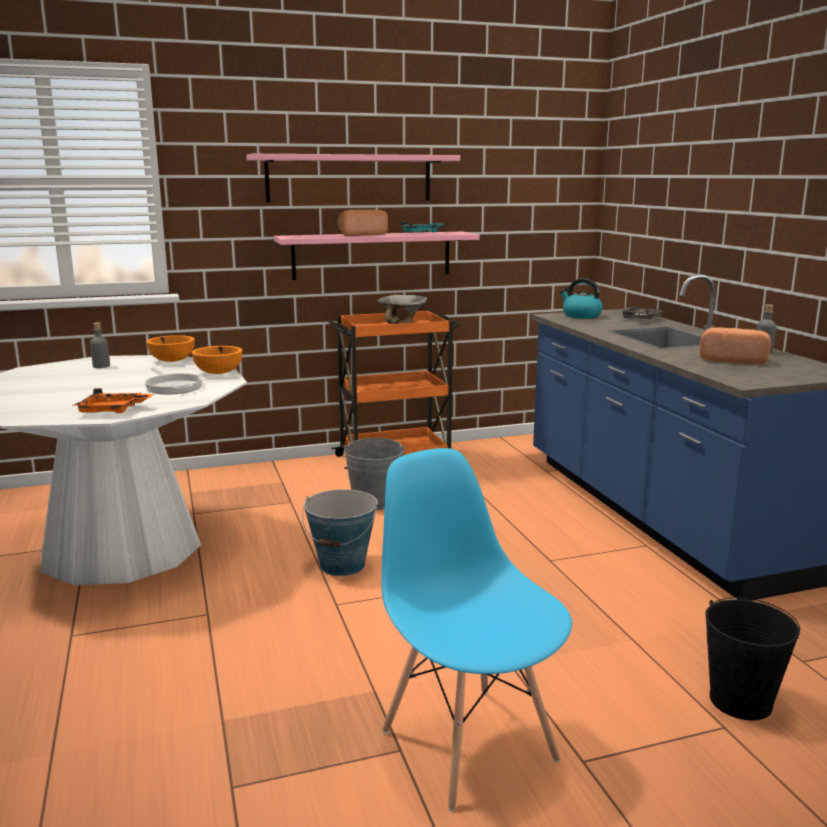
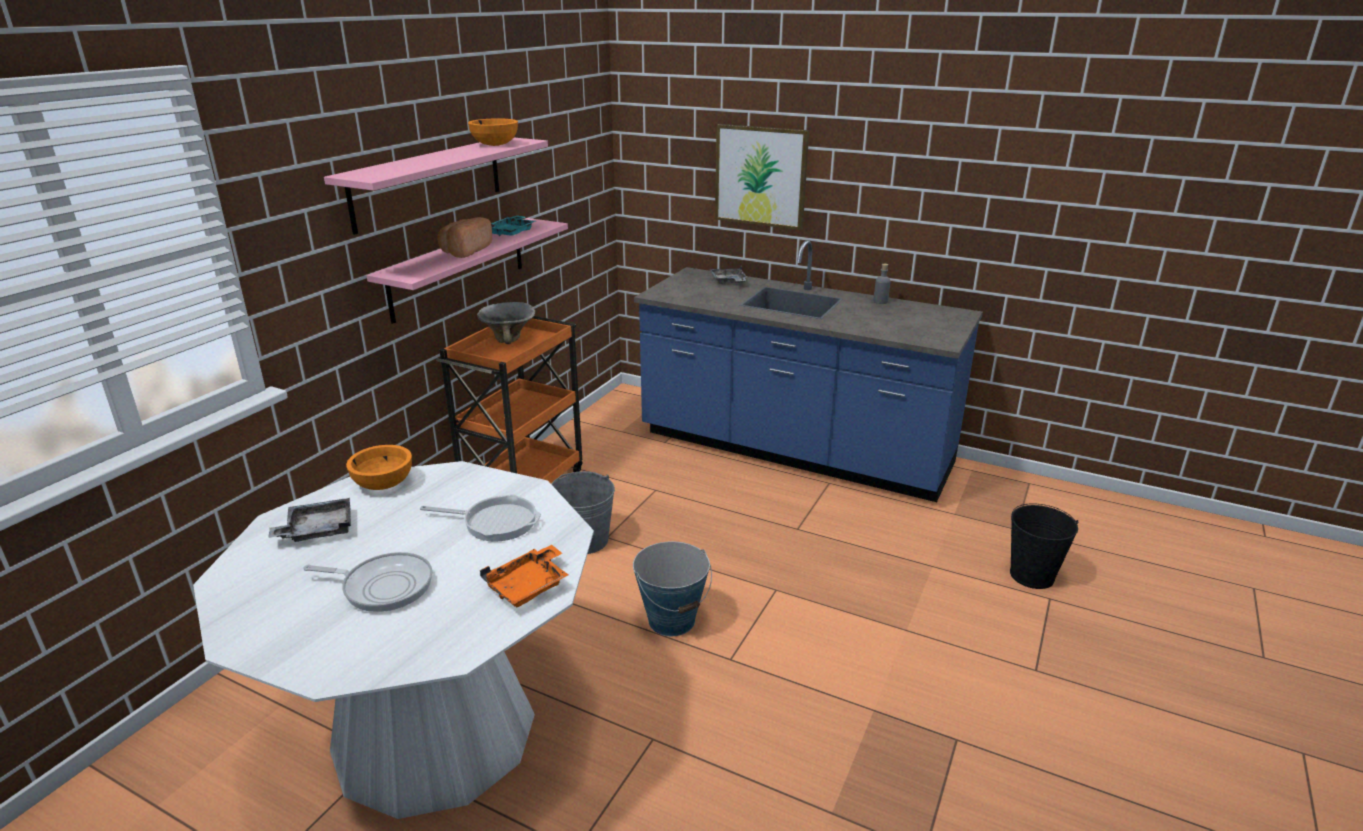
camera: 45 degrees left, 10 degrees up
grey bottle [90,322,110,368] -> grey tray [268,498,351,542]
orange bowl [192,346,243,374] -> orange bowl moved to [468,118,518,146]
blue chair [381,448,572,811] -> none
kettle [559,278,603,319] -> none
bread [700,327,771,364] -> none
none -> frying pan [303,552,433,612]
none -> picture [715,124,809,230]

